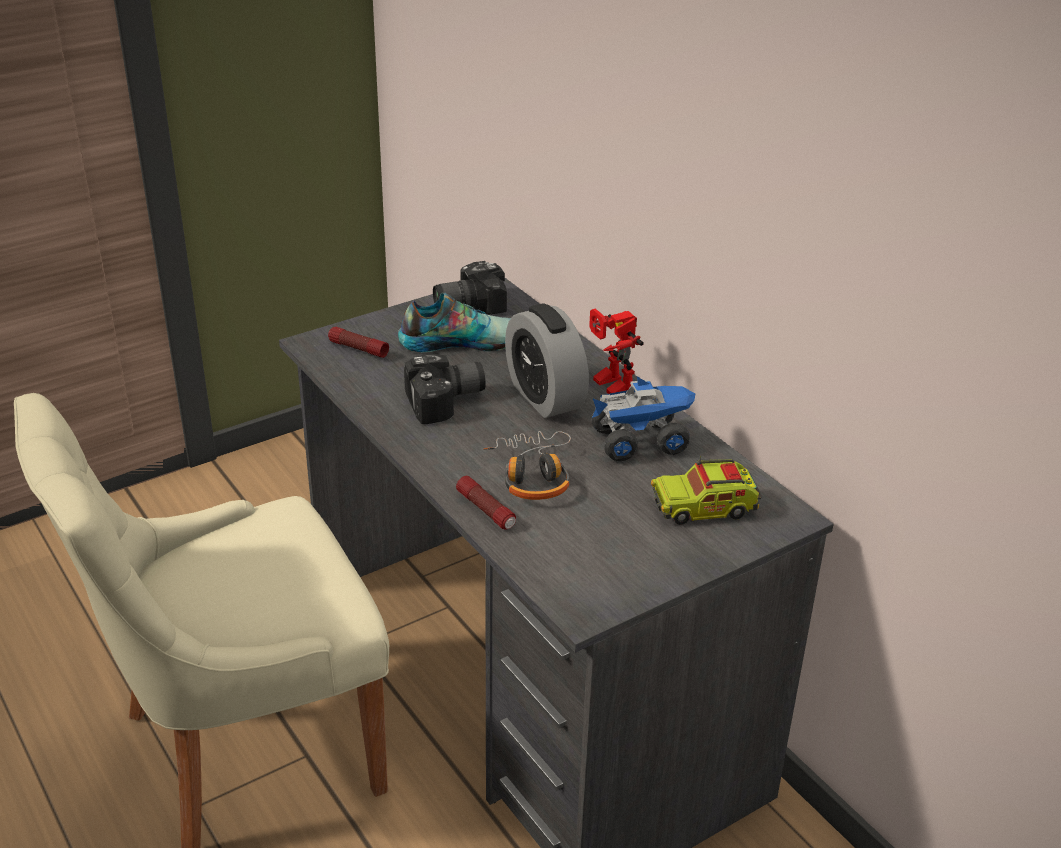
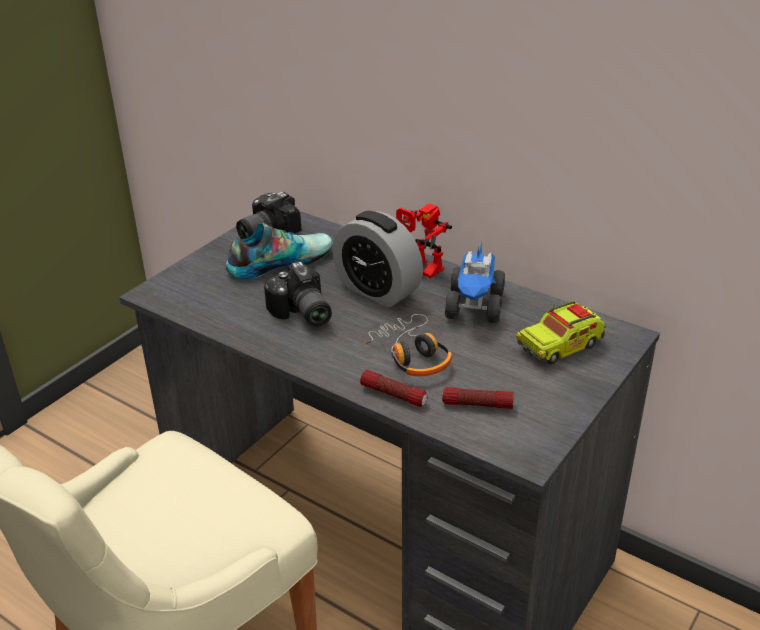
camera: 20 degrees left, 0 degrees up
flashlight [328,327,389,358] -> flashlight moved to [442,387,514,409]
camera [404,354,486,424] -> camera turned 105 degrees clockwise [264,261,332,327]
toy truck [592,376,695,461] -> toy truck turned 135 degrees clockwise [445,242,505,323]

